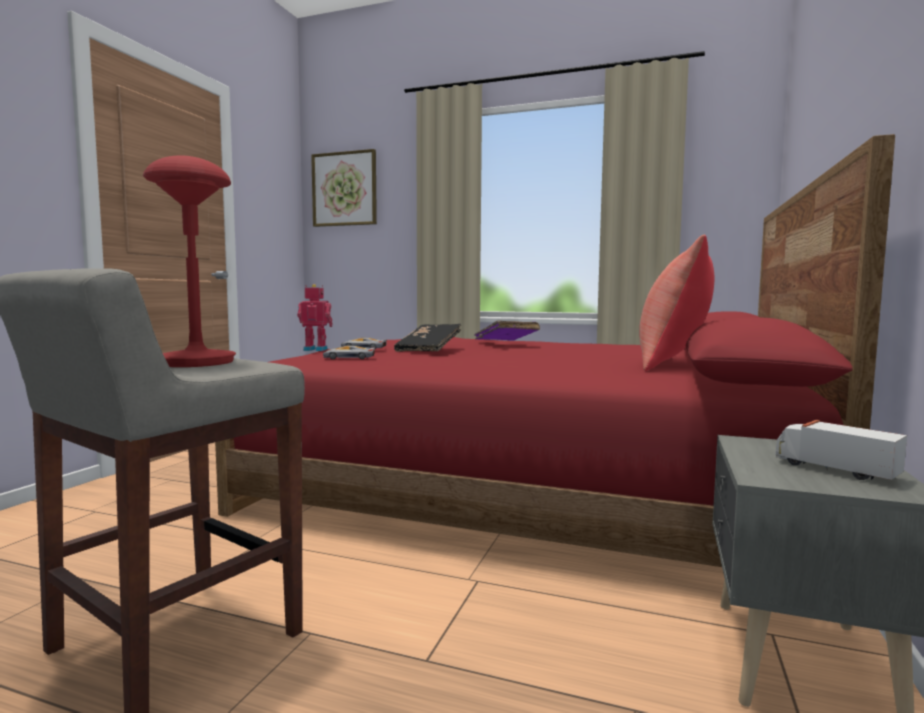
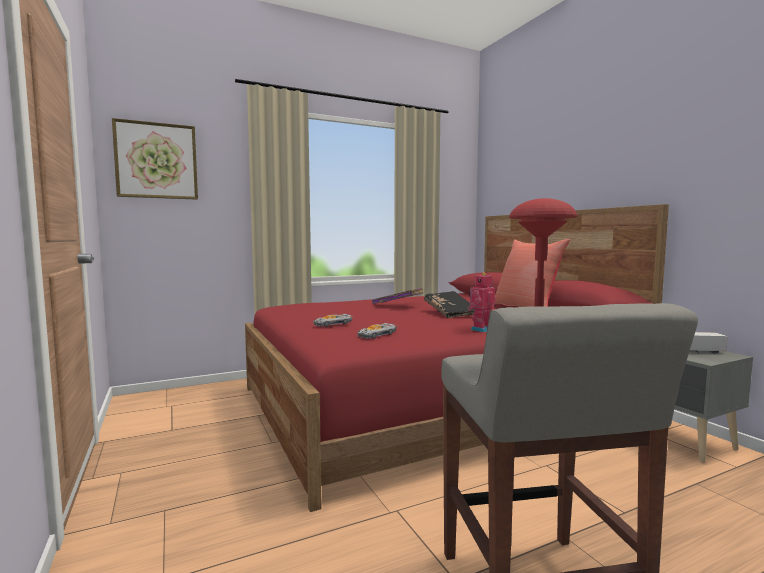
camera: 45 degrees left, 0 degrees up
toy robot [297,284,333,351] -> toy robot moved to [468,273,496,332]
black book [394,324,461,352] -> black book moved to [424,291,475,318]

